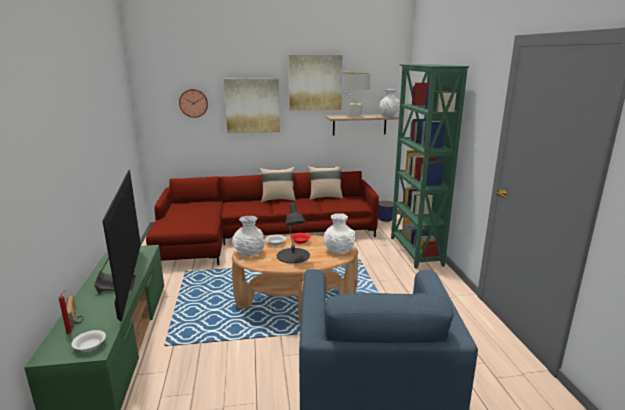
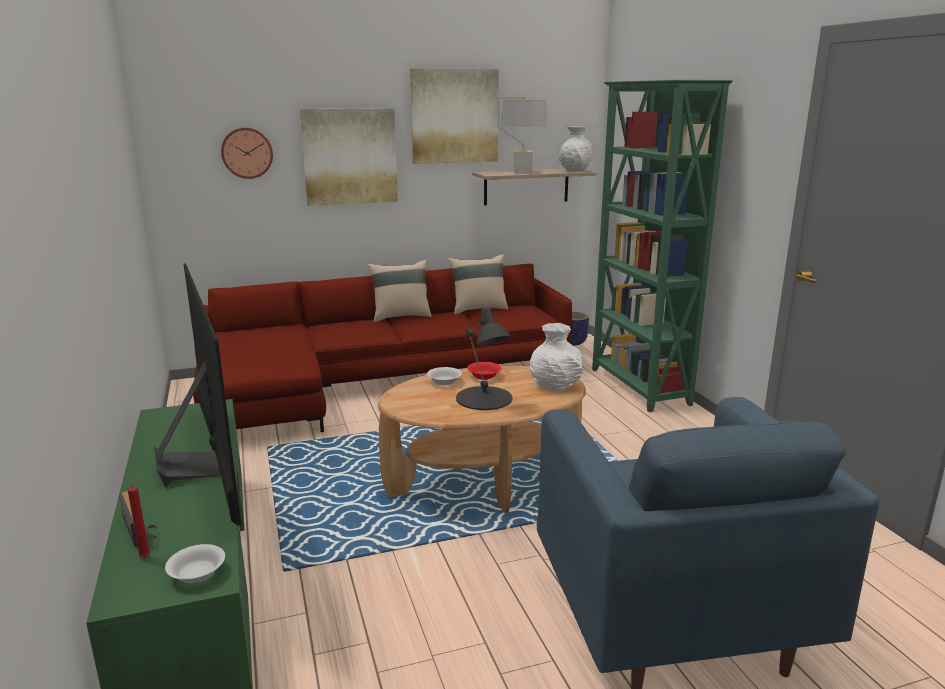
camera: 10 degrees left, 0 degrees up
white vase [232,216,264,256] -> none

